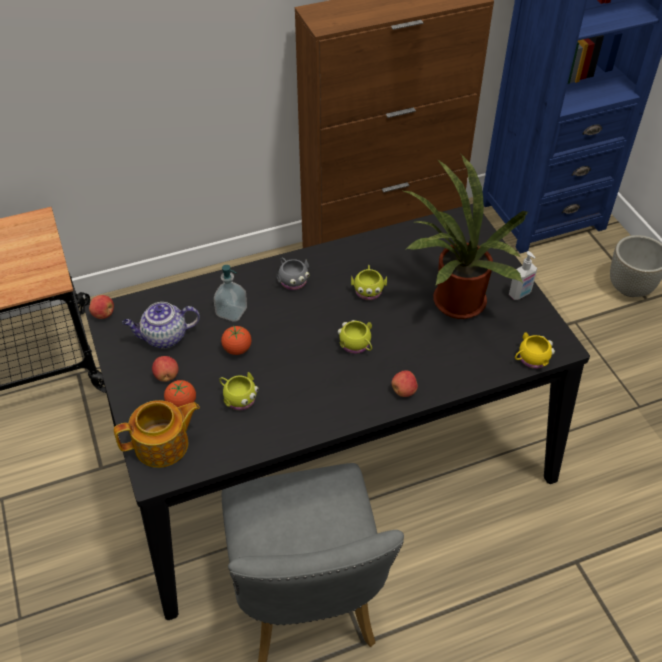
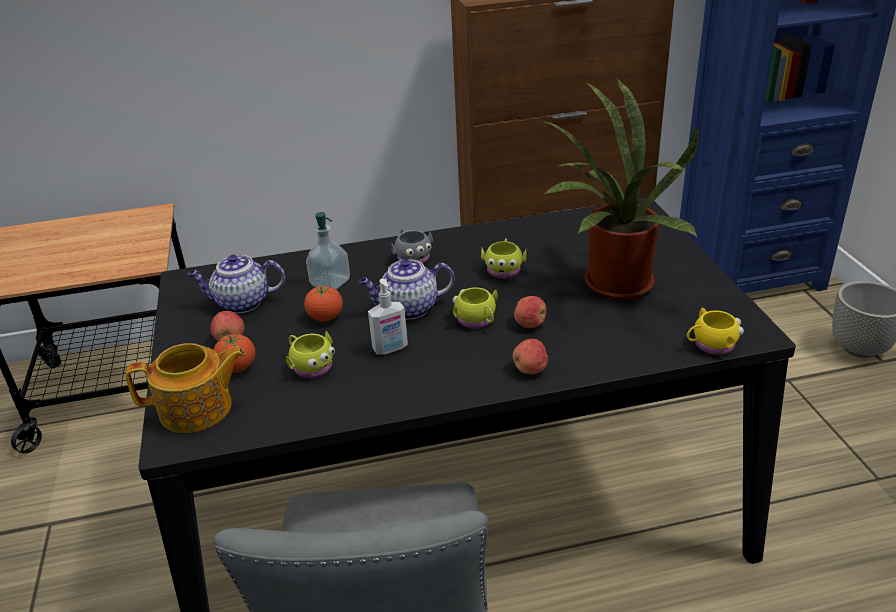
camera: 10 degrees right, 15 degrees down
apple [89,295,114,319] -> apple moved to [514,296,547,328]
soap dispenser [509,251,537,300] -> soap dispenser moved to [368,278,408,355]
none -> teapot [359,259,455,320]

